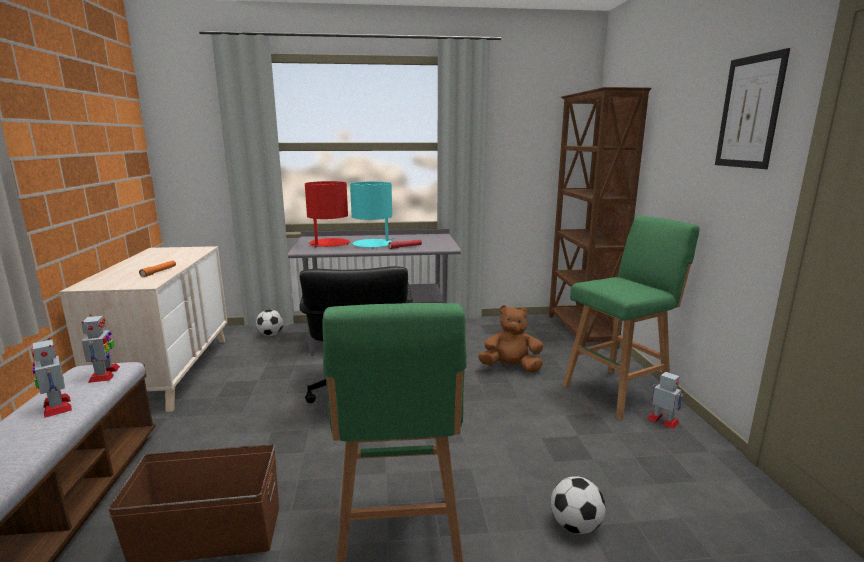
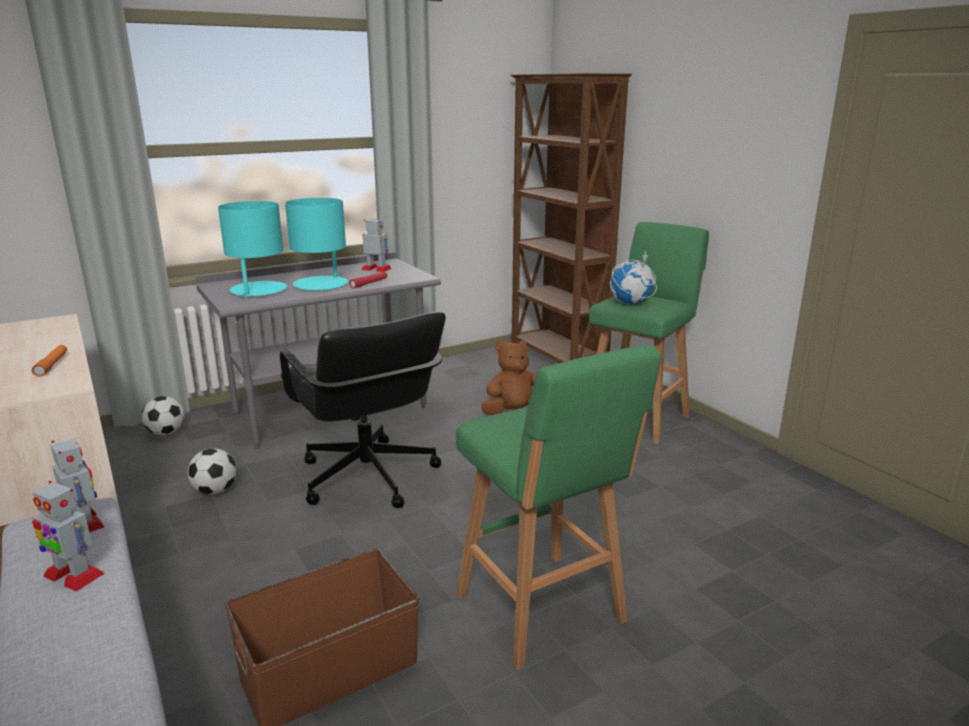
camera: 25 degrees left, 5 degrees up
red table lamp [305,181,350,247] -> turquoise table lamp [218,201,287,298]
football [551,476,606,534] -> football moved to [188,448,236,495]
toy robot [647,372,683,429] -> toy robot moved to [361,219,392,272]
picture [715,48,790,169] -> none
none -> globe [610,251,657,304]

